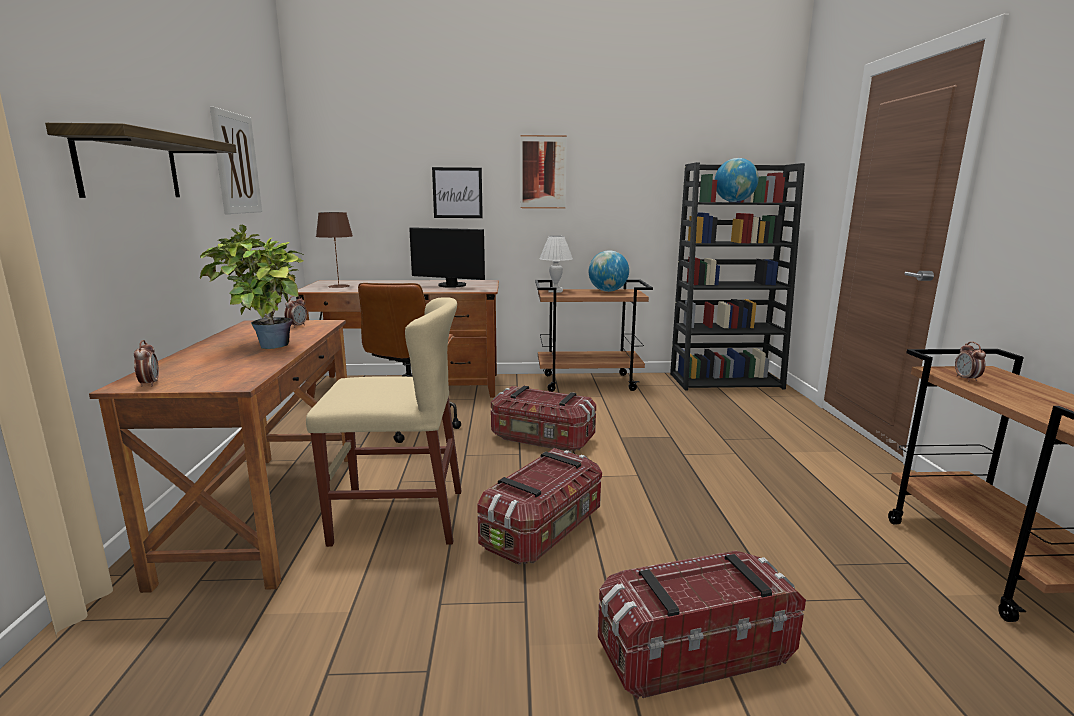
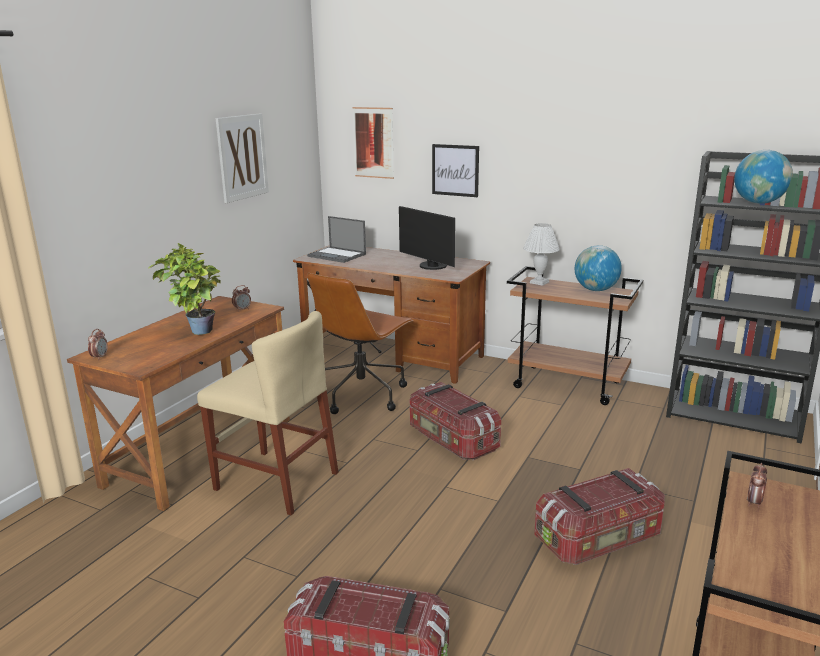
camera: 30 degrees right, 5 degrees up
shelf [45,123,237,198] -> none
brown table lamp [316,212,353,288] -> laptop [307,216,366,263]
storage box [477,448,602,565] -> storage box moved to [534,468,665,565]
picture [520,135,567,209] -> picture moved to [353,107,394,179]

